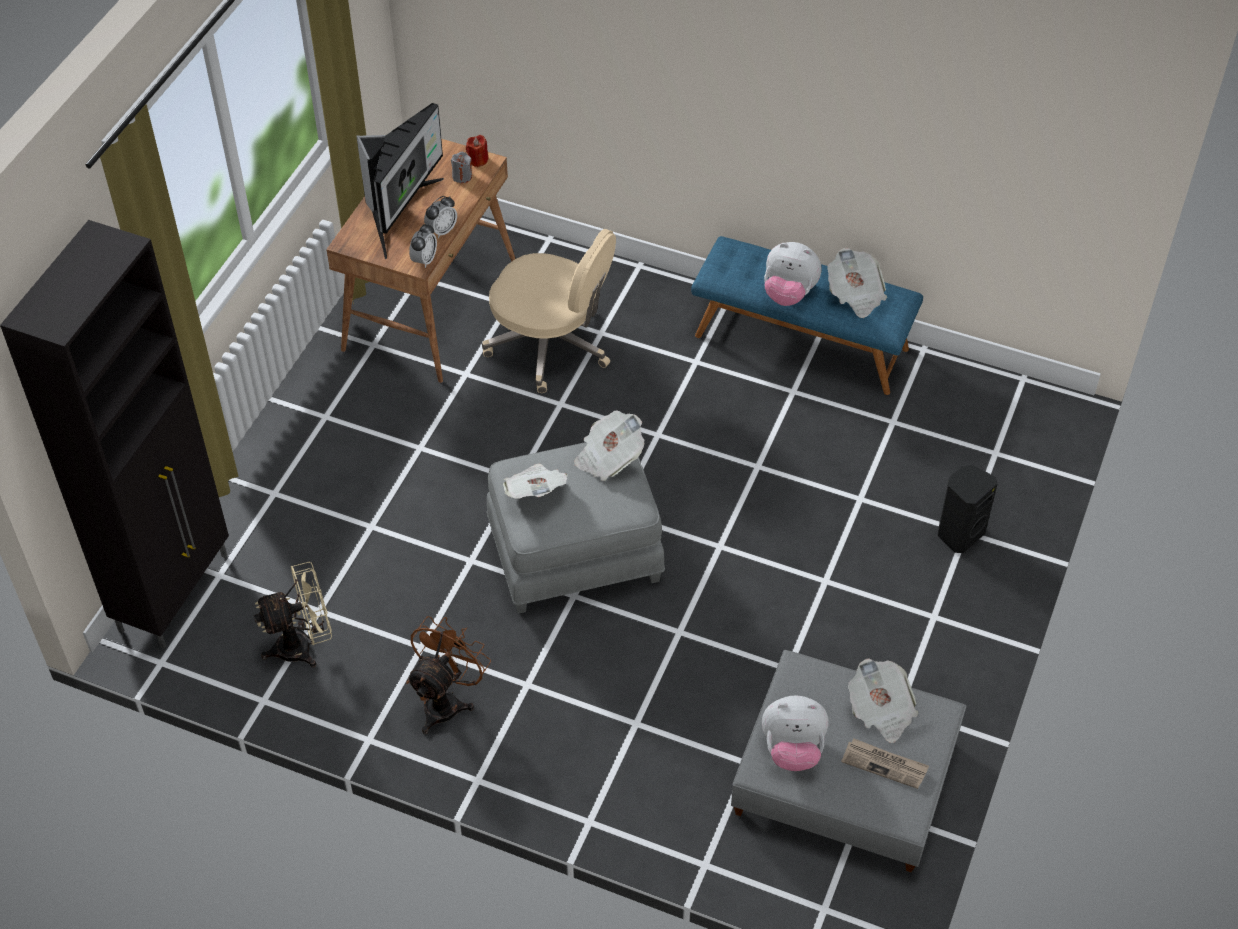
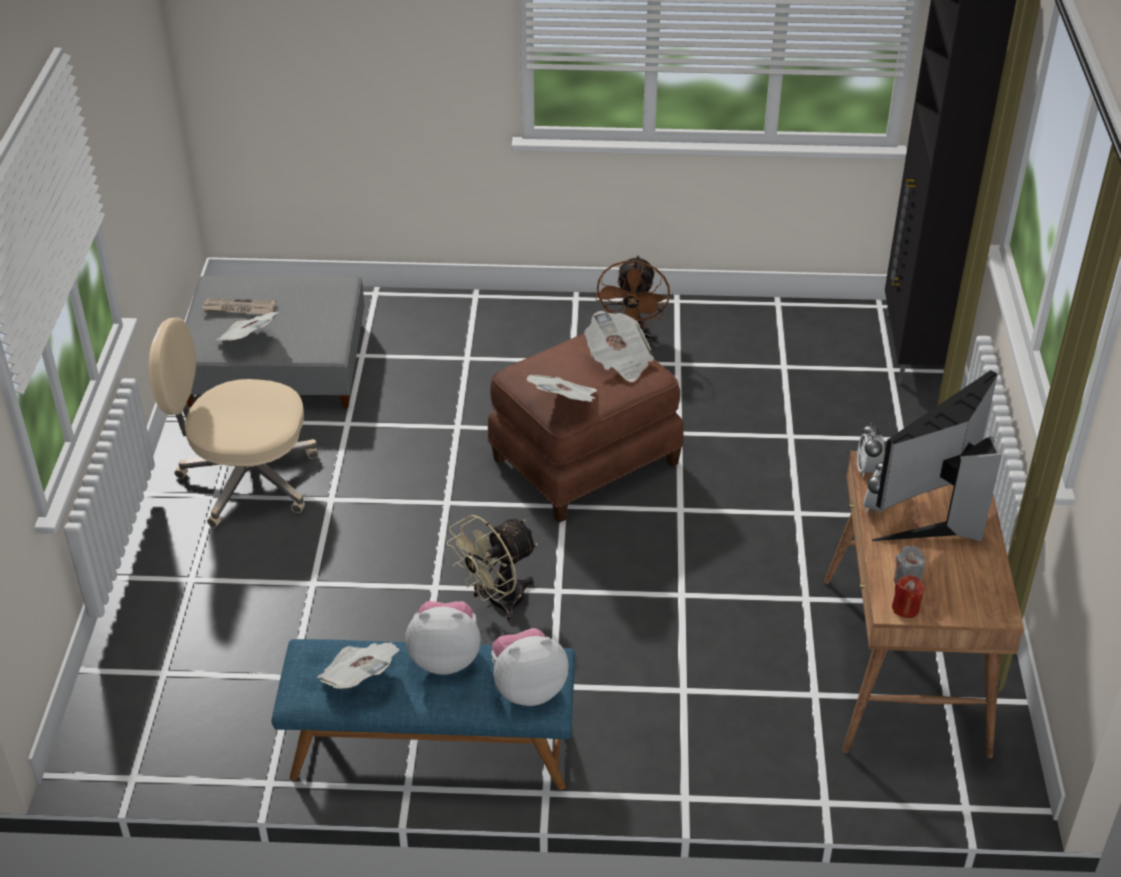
camera: 160 degrees right, 10 degrees down
beige fan [254,562,332,667] -> beige fan moved to [446,515,538,622]
monitor [356,103,444,259] -> monitor turned 45 degrees clockwise [872,370,1002,542]
beige office chair [482,229,616,393] -> beige office chair moved to [149,318,319,527]
grey ottoman [487,442,665,614] -> brown ottoman [488,333,683,523]
plush toy [762,696,829,771] -> plush toy moved to [491,628,569,706]
black speaker [938,465,997,553] -> none

